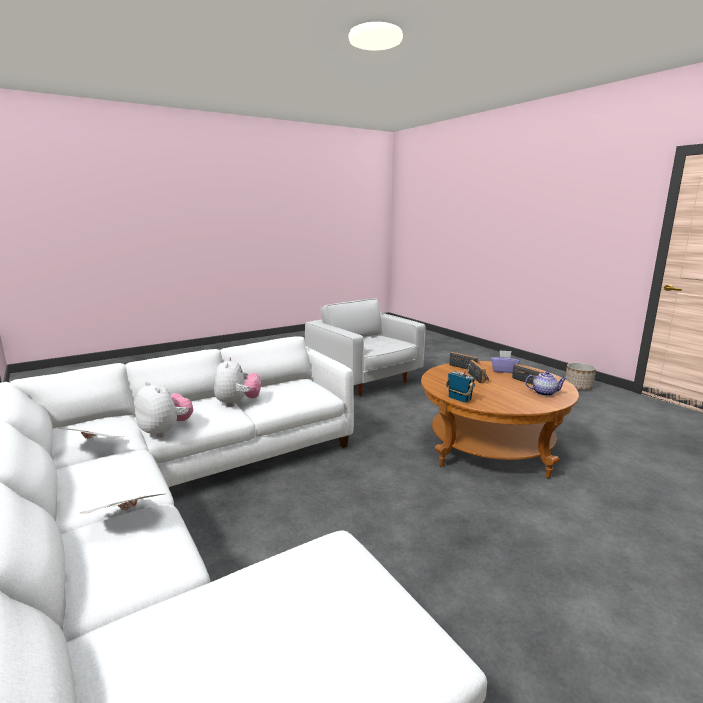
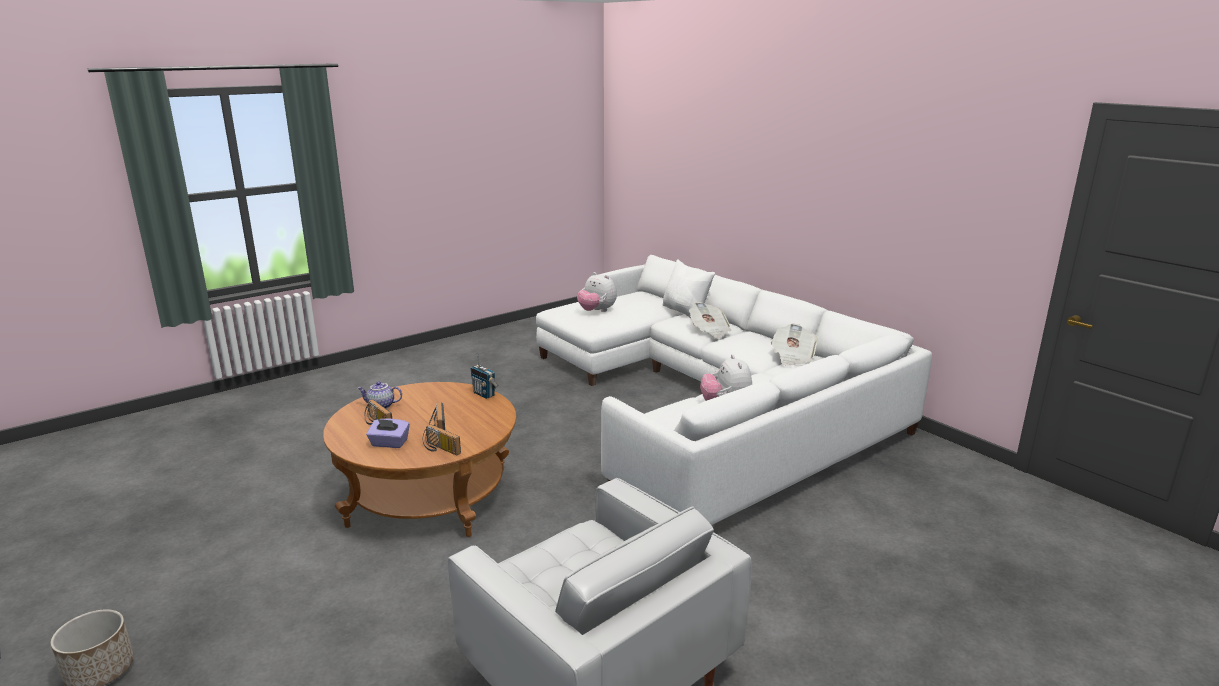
camera: 175 degrees right, 5 degrees up
plush toy [135,381,193,438] -> plush toy moved to [577,272,617,312]
none -> white pillow [663,259,715,318]

